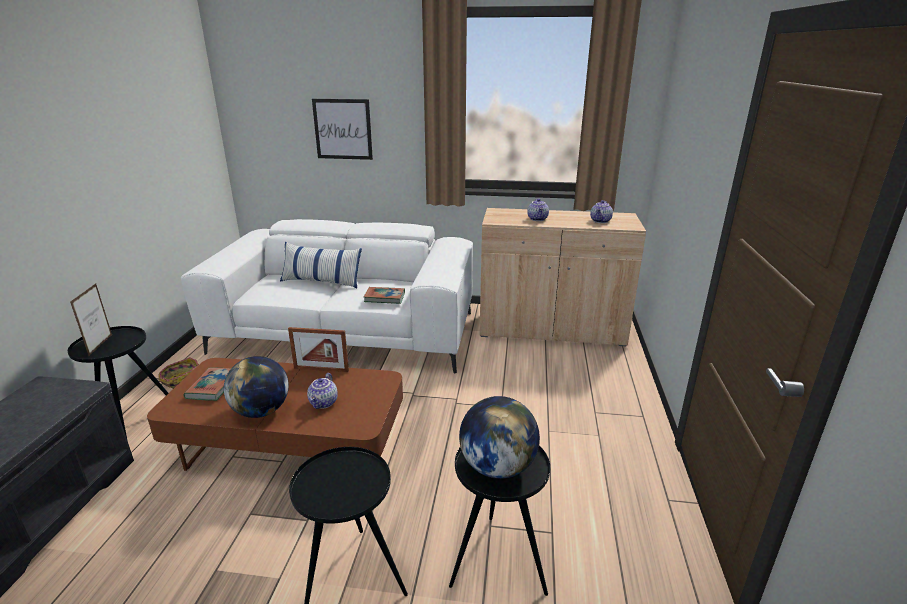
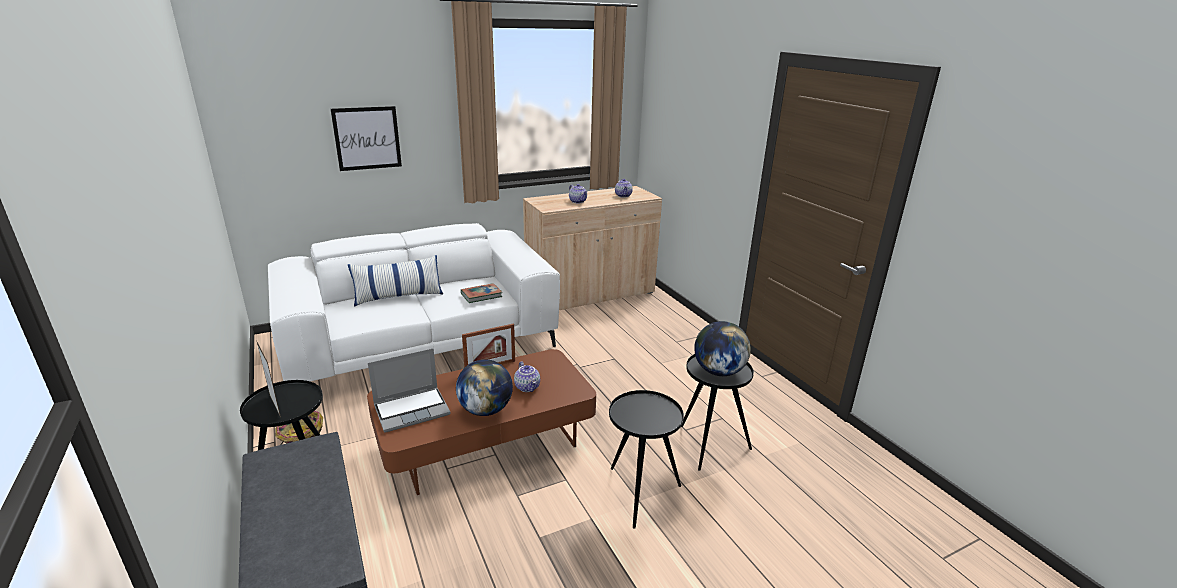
camera: 35 degrees left, 0 degrees up
book [183,368,231,401] -> laptop [368,348,451,432]

